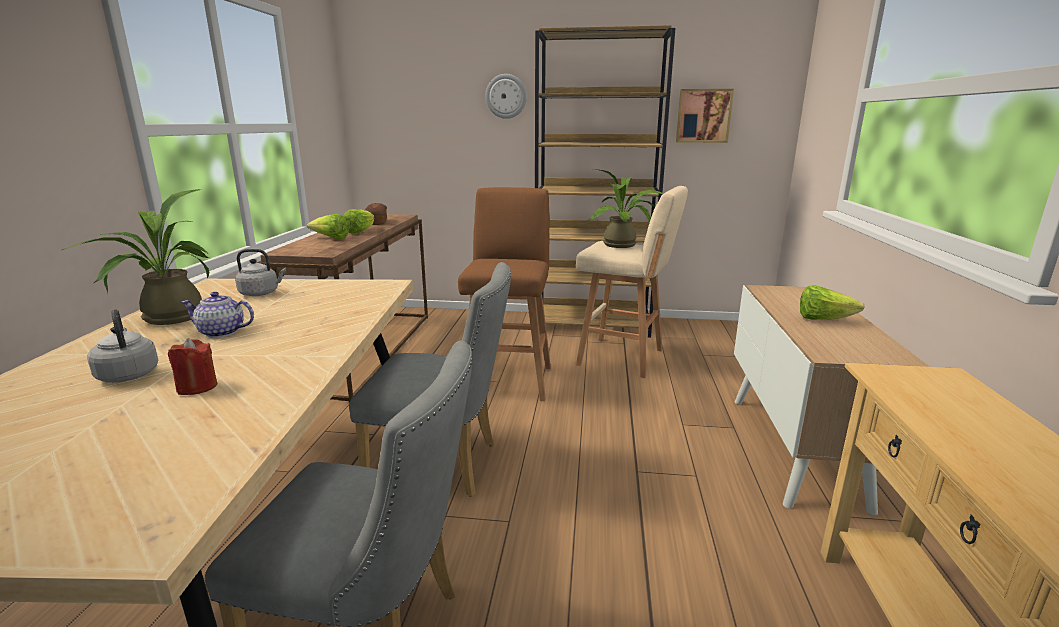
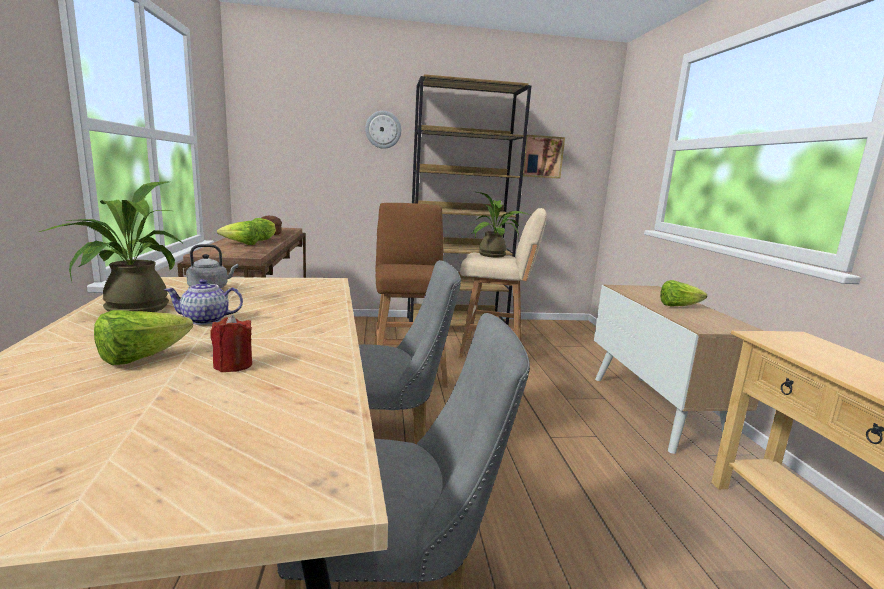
camera: 15 degrees left, 5 degrees down
grey kettle [87,309,158,383] -> lettuce [94,310,193,365]

